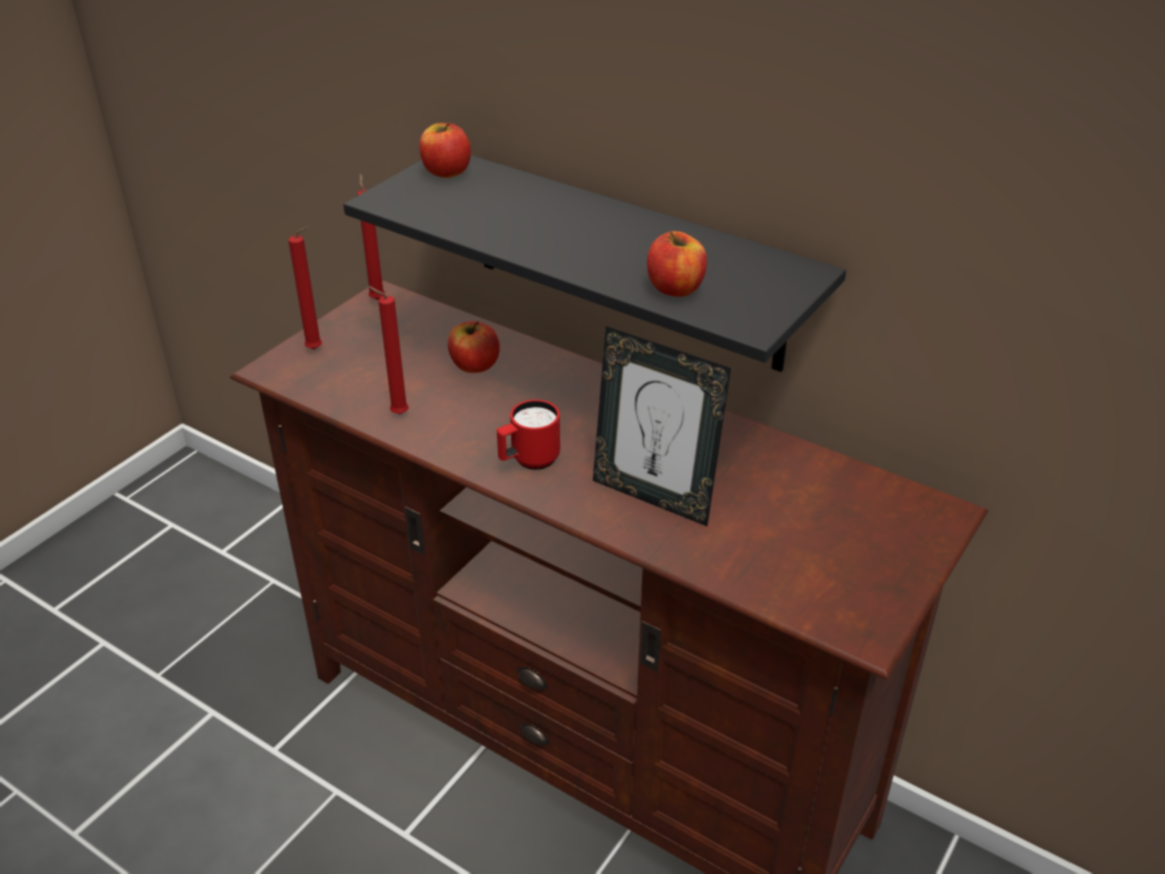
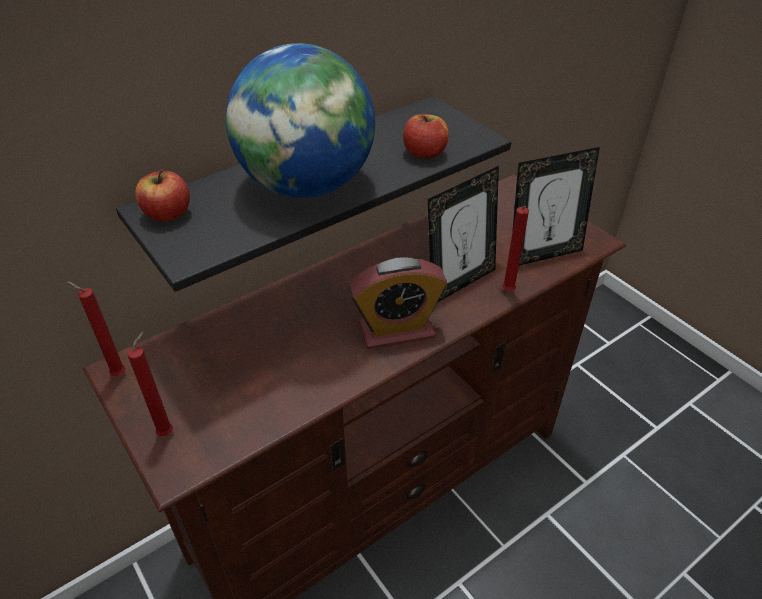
camera: 70 degrees left, 5 degrees up
red candle [367,286,409,414] -> red candle moved to [502,206,529,291]
apple [448,321,500,373] -> none
red mug [497,400,560,470] -> alarm clock [349,257,447,349]
none -> globe [226,43,375,198]
none -> picture frame [512,147,600,266]

